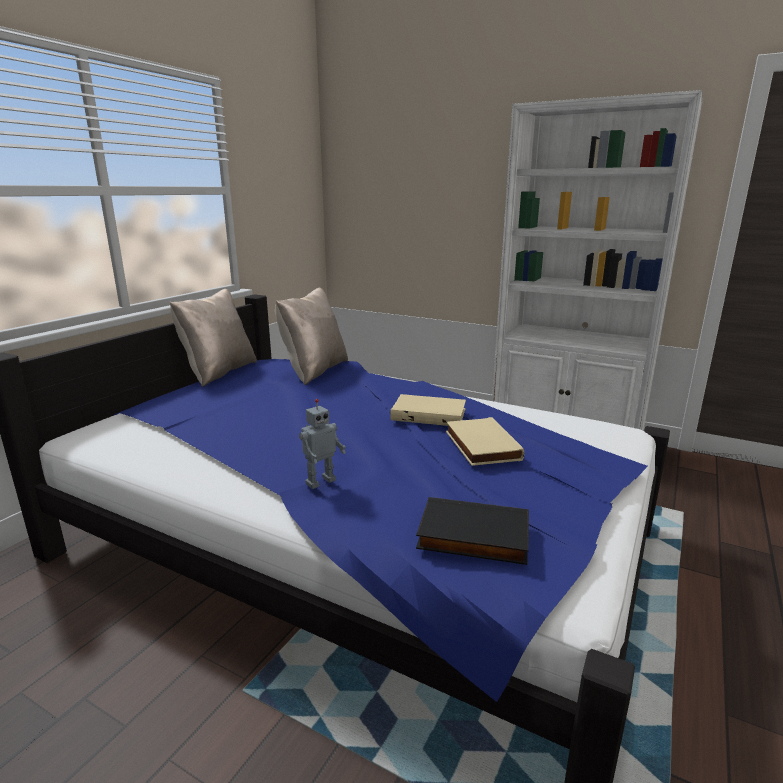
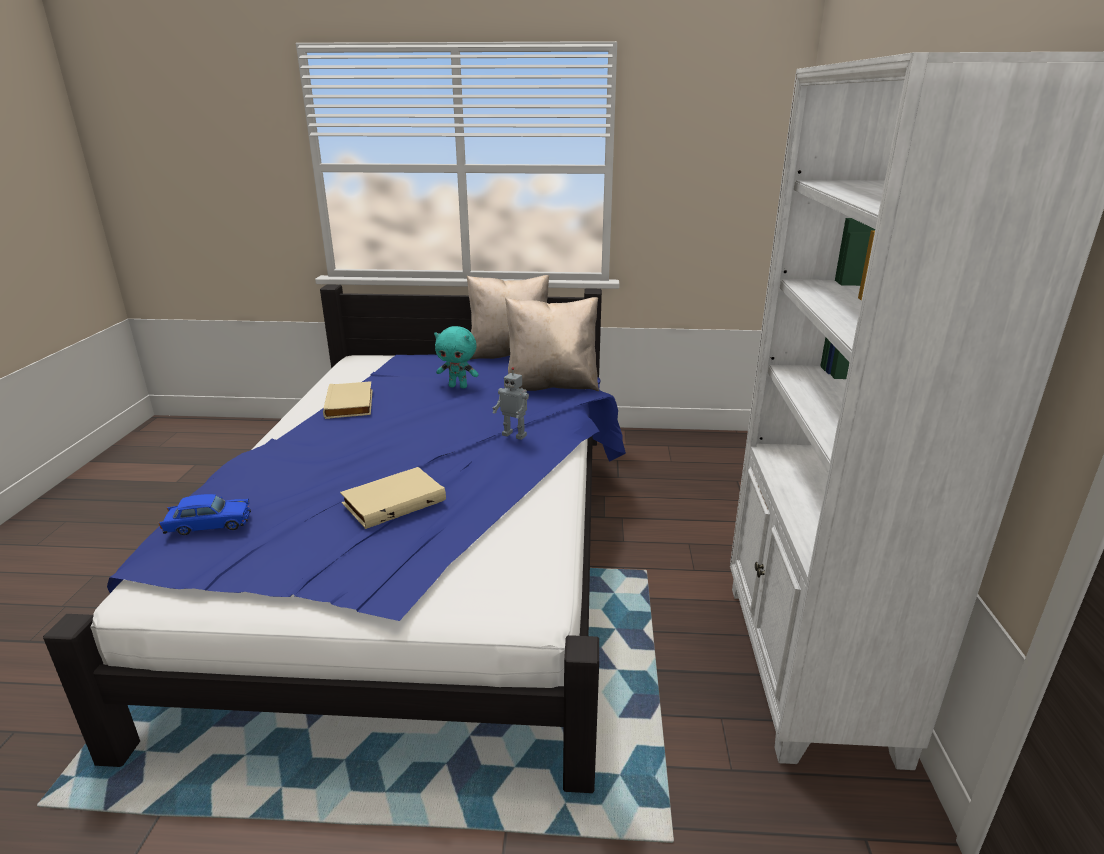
camera: 65 degrees right, 5 degrees up
toy robot [299,399,346,489] -> toy robot moved to [493,367,529,440]
beige book [390,394,466,426] -> beige book moved to [323,381,373,419]
black book [416,497,529,565] -> blue toy car [159,494,251,535]
none -> turquoise plush toy [434,326,479,388]

